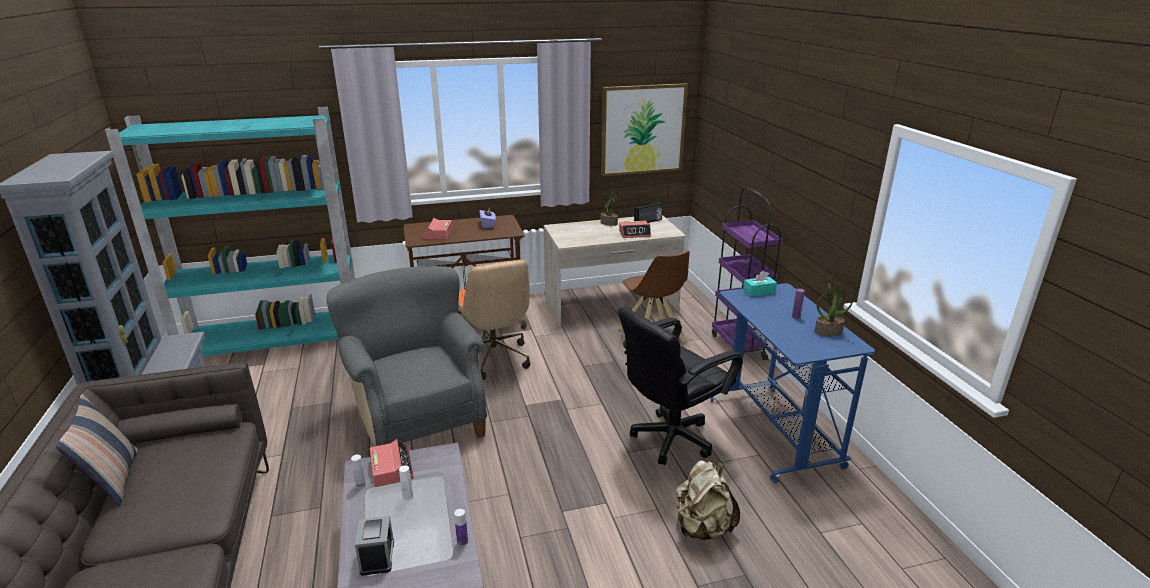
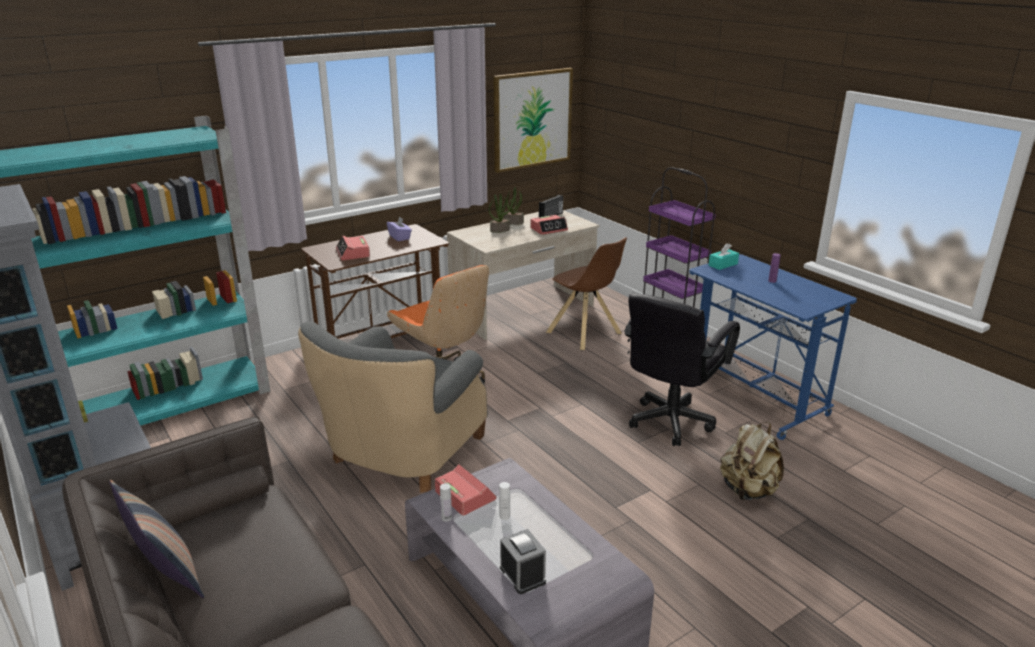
camera: 20 degrees left, 0 degrees up
grey armchair [327,266,487,446] -> grey armchair turned 105 degrees counterclockwise [298,322,488,492]
bottle [454,509,468,546] -> none
potted plant [814,284,853,336] -> potted plant moved to [489,193,512,233]

